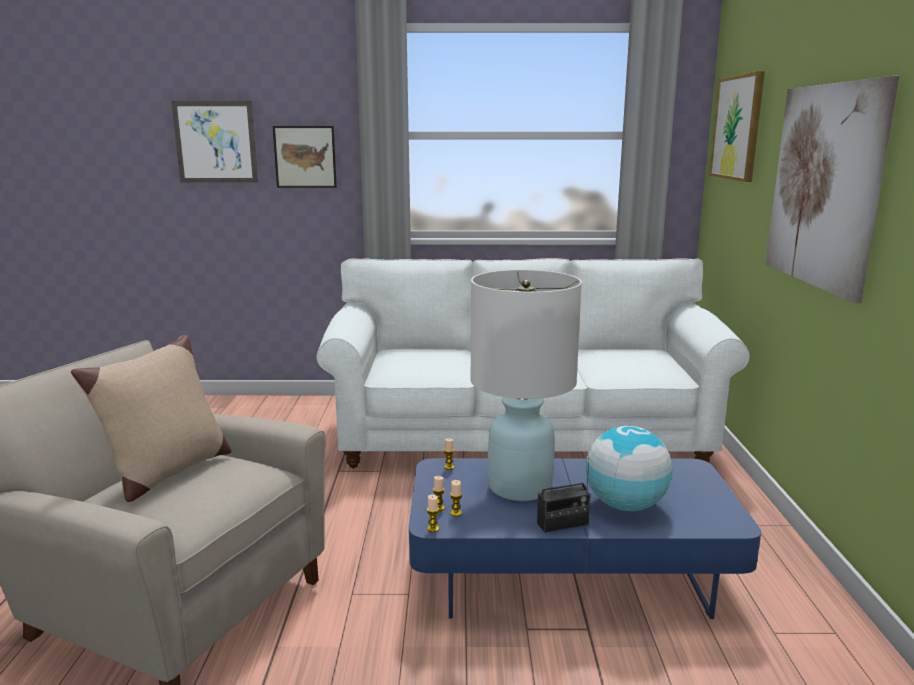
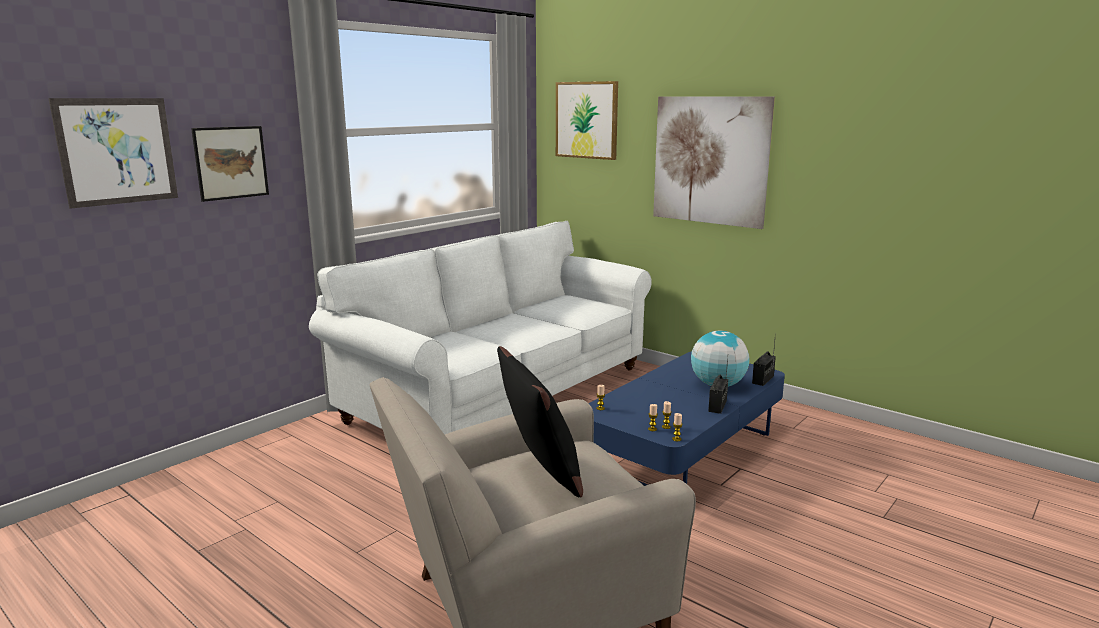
camera: 50 degrees left, 0 degrees up
beige pillow [71,335,231,502] -> black pillow [497,346,583,498]
white table lamp [470,270,582,501] -> none
none -> radio [752,333,776,386]

